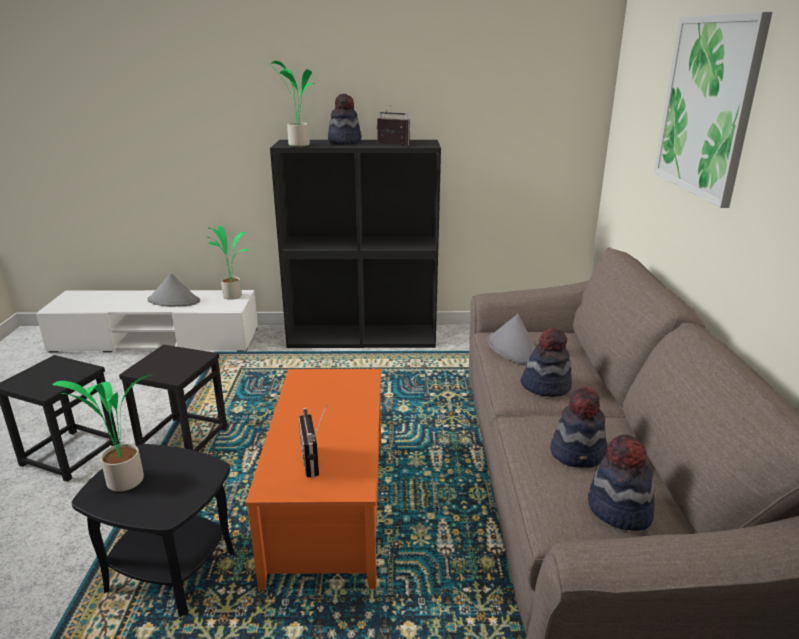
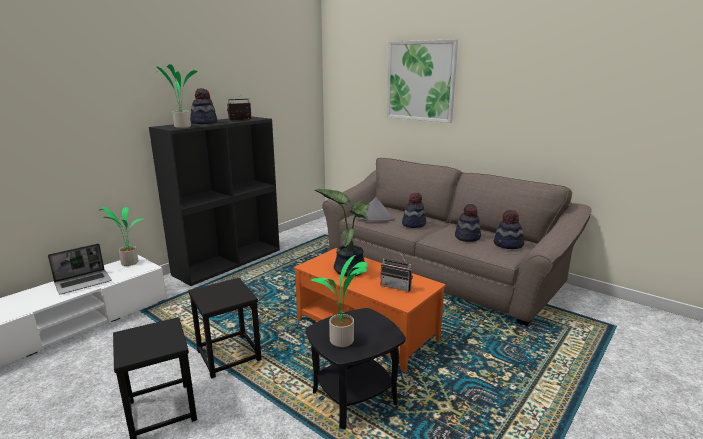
camera: 50 degrees left, 5 degrees down
grey hat [147,273,200,307] -> laptop [48,244,112,294]
none -> potted plant [314,189,370,277]

